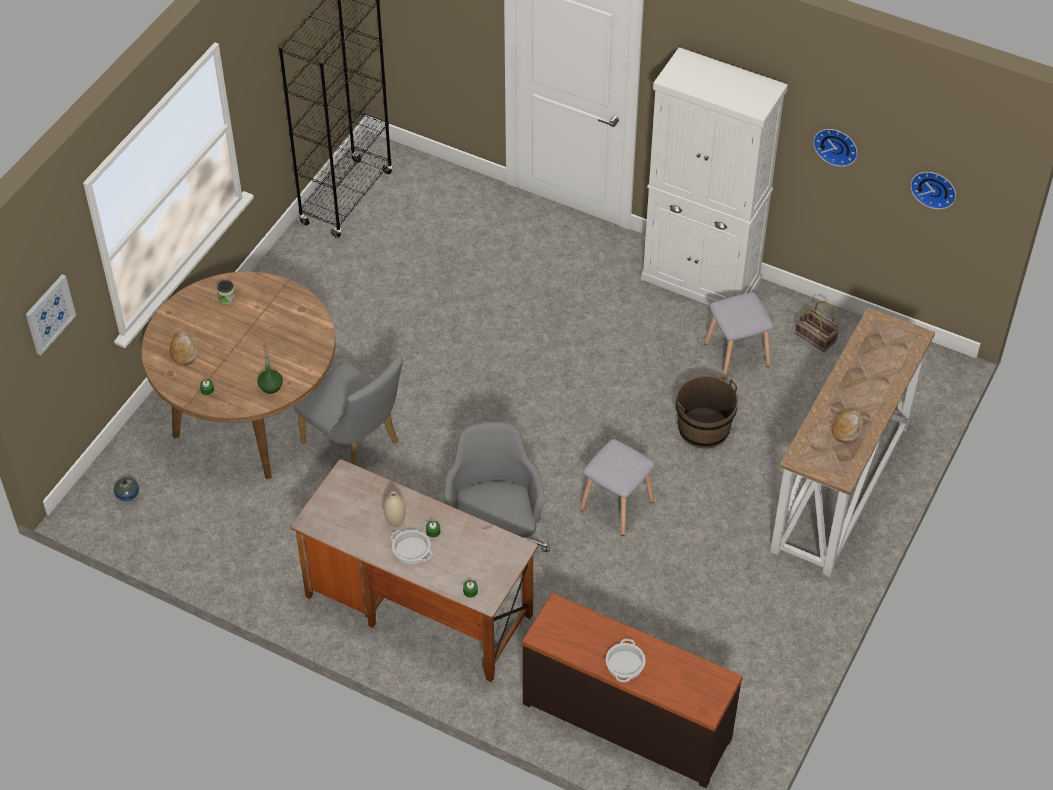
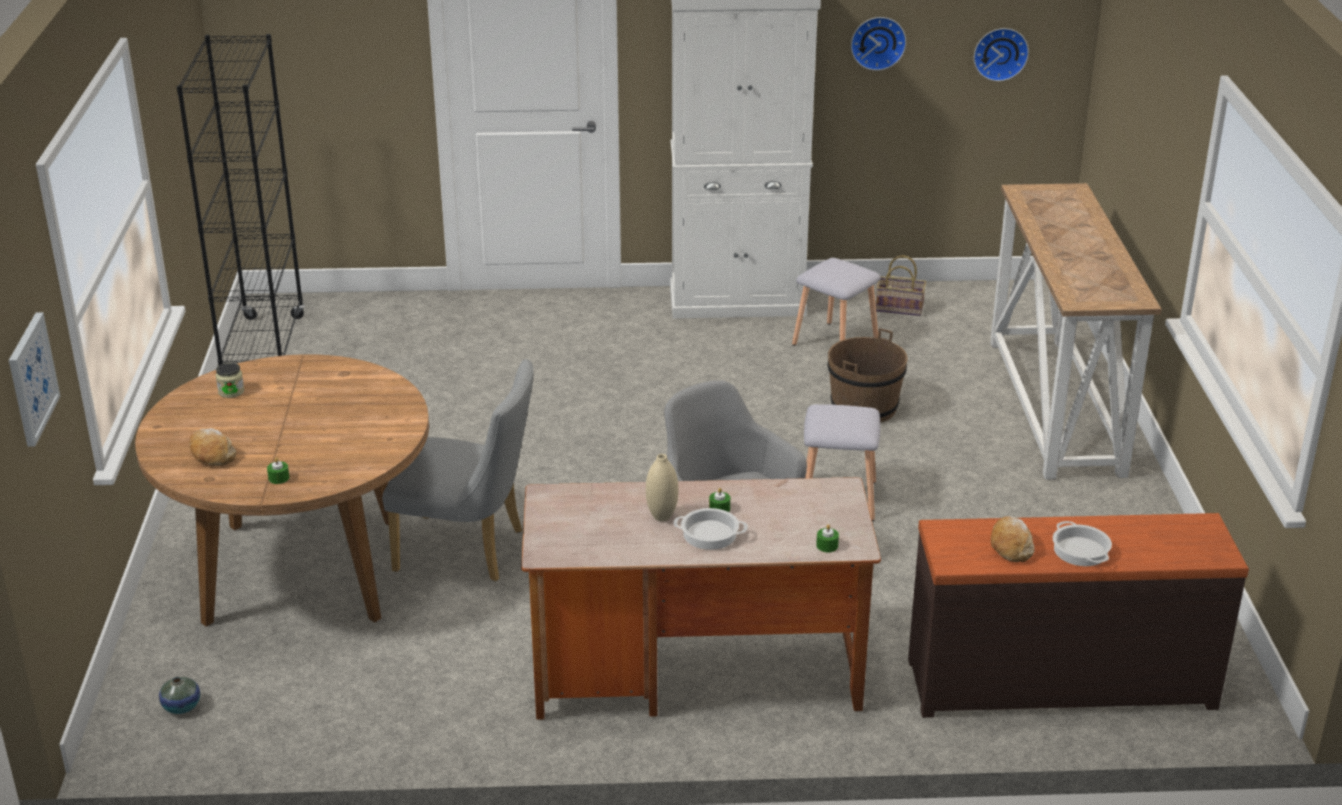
camera: 30 degrees left, 20 degrees down
green bottle [257,354,283,394] -> none
bread [831,409,863,443] -> bread moved to [991,516,1034,562]

